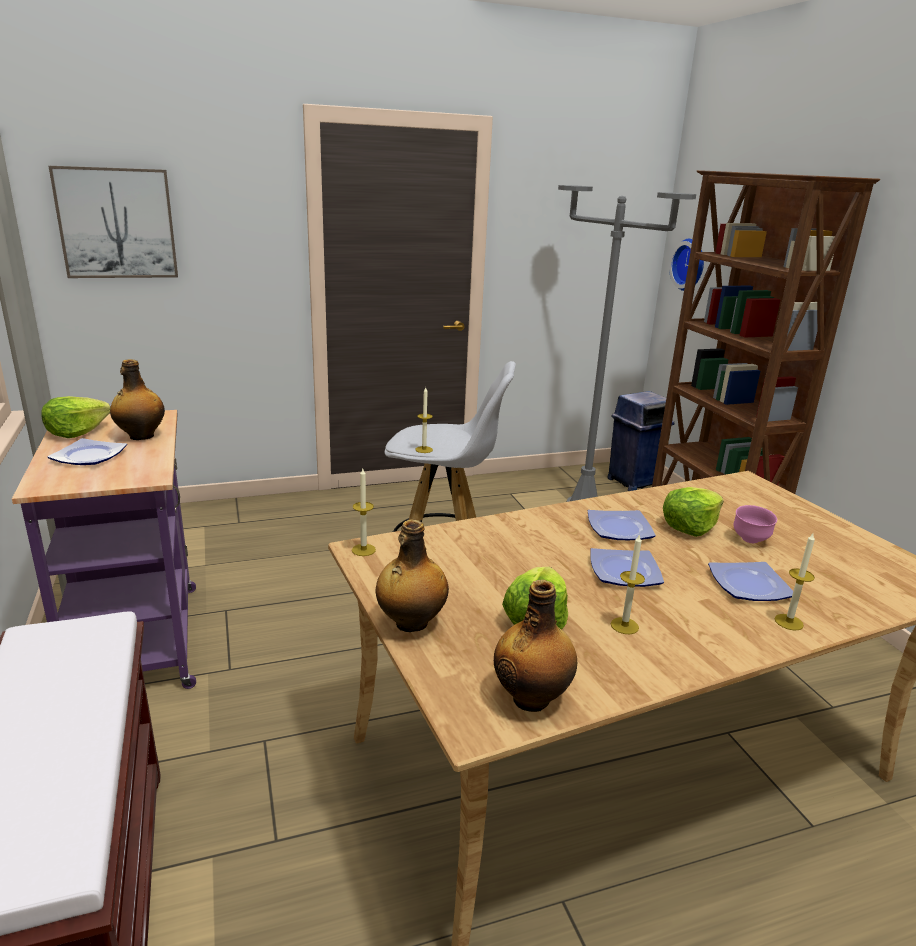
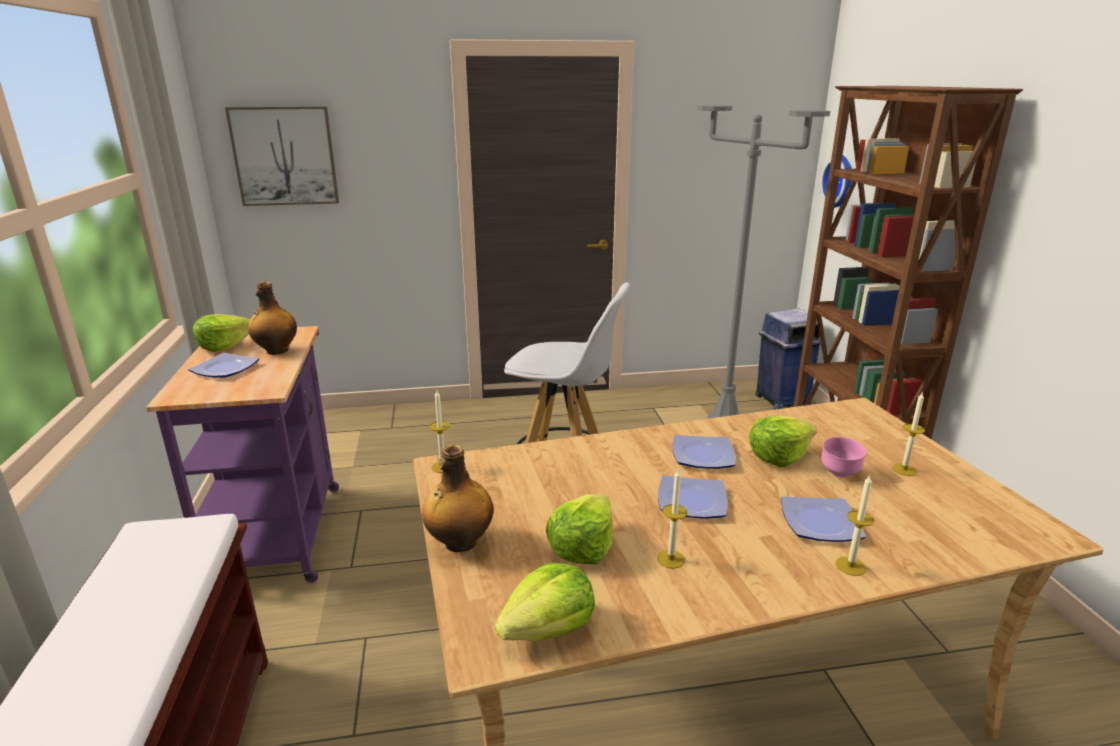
camera: 10 degrees right, 0 degrees up
candle [416,387,433,453] -> candle moved to [892,393,925,476]
bottle [494,580,577,712] -> lettuce [495,563,595,641]

